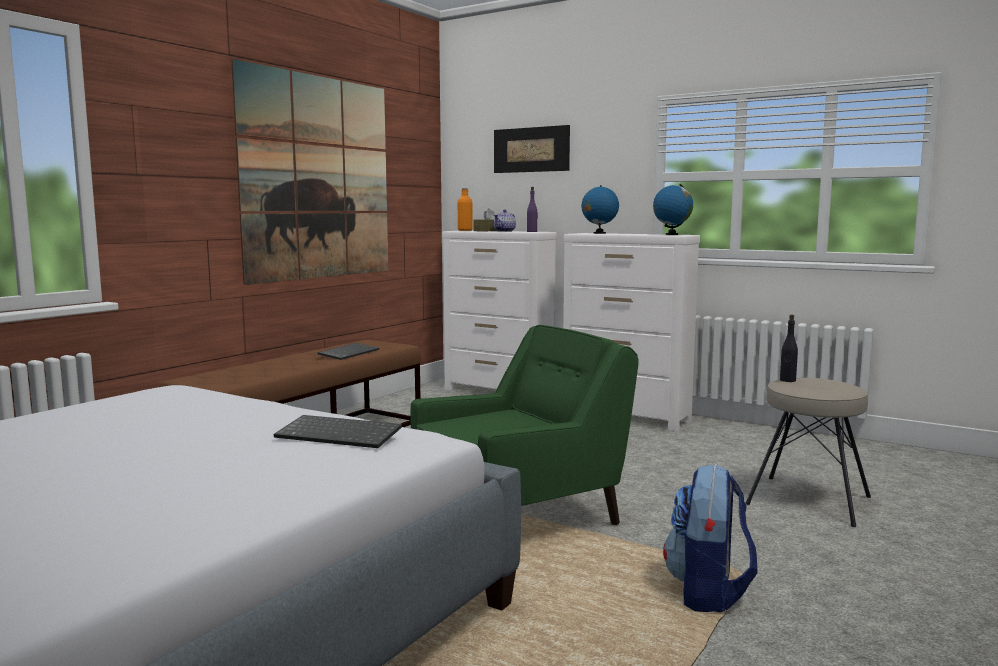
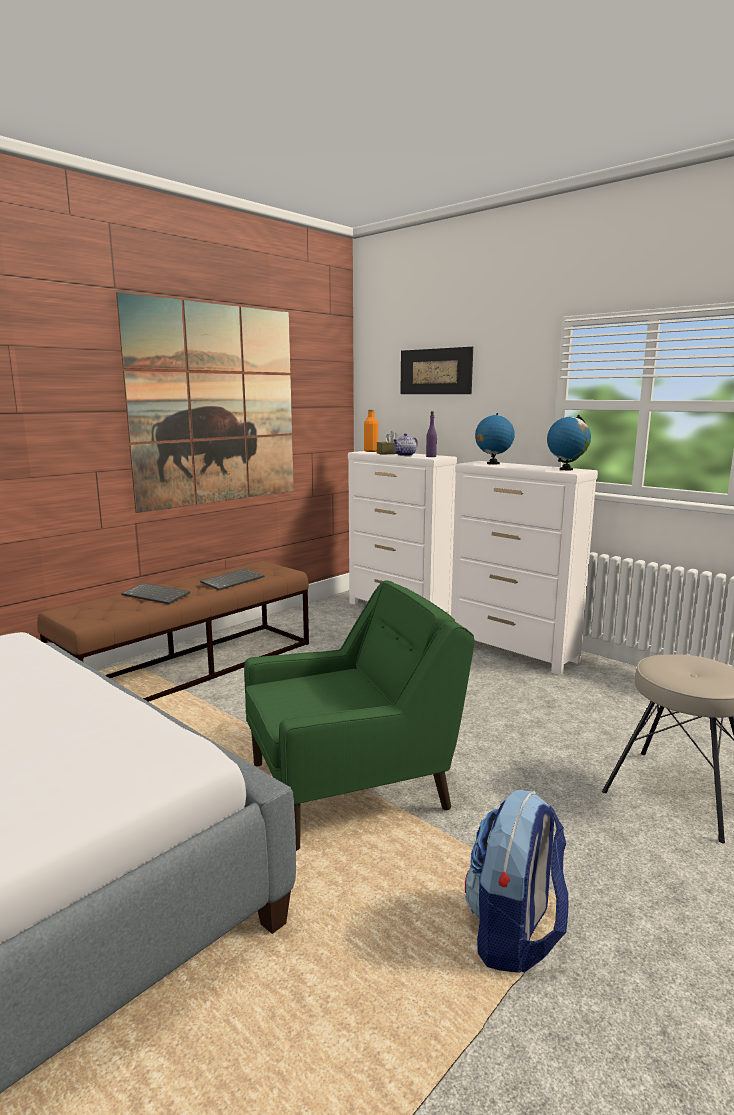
camera: 10 degrees right, 5 degrees up
keyboard [274,415,402,448] -> keyboard moved to [121,583,190,604]
black bottle [780,315,798,382] -> none

